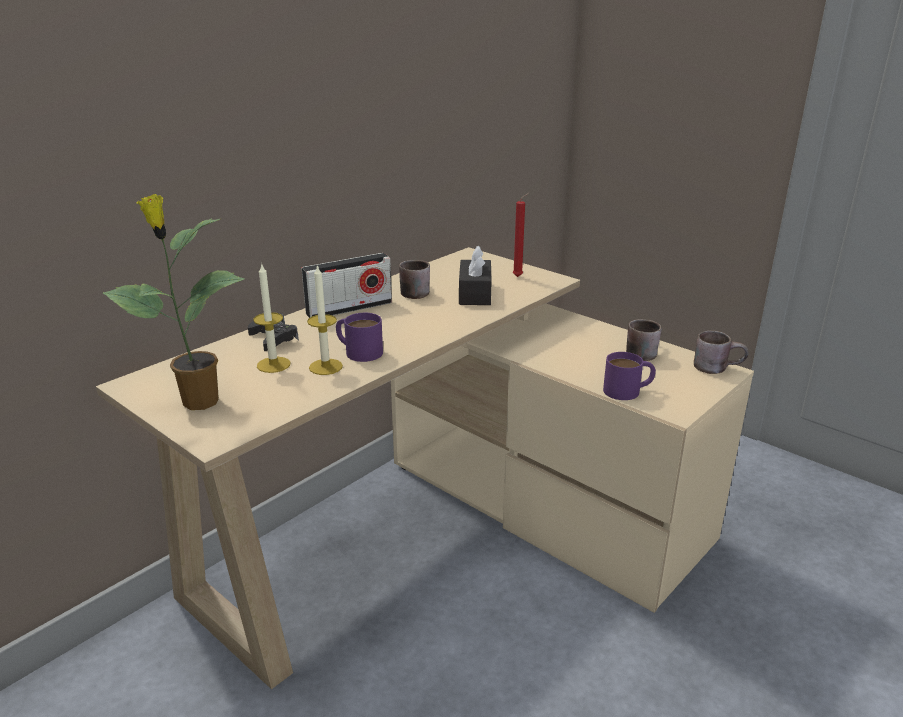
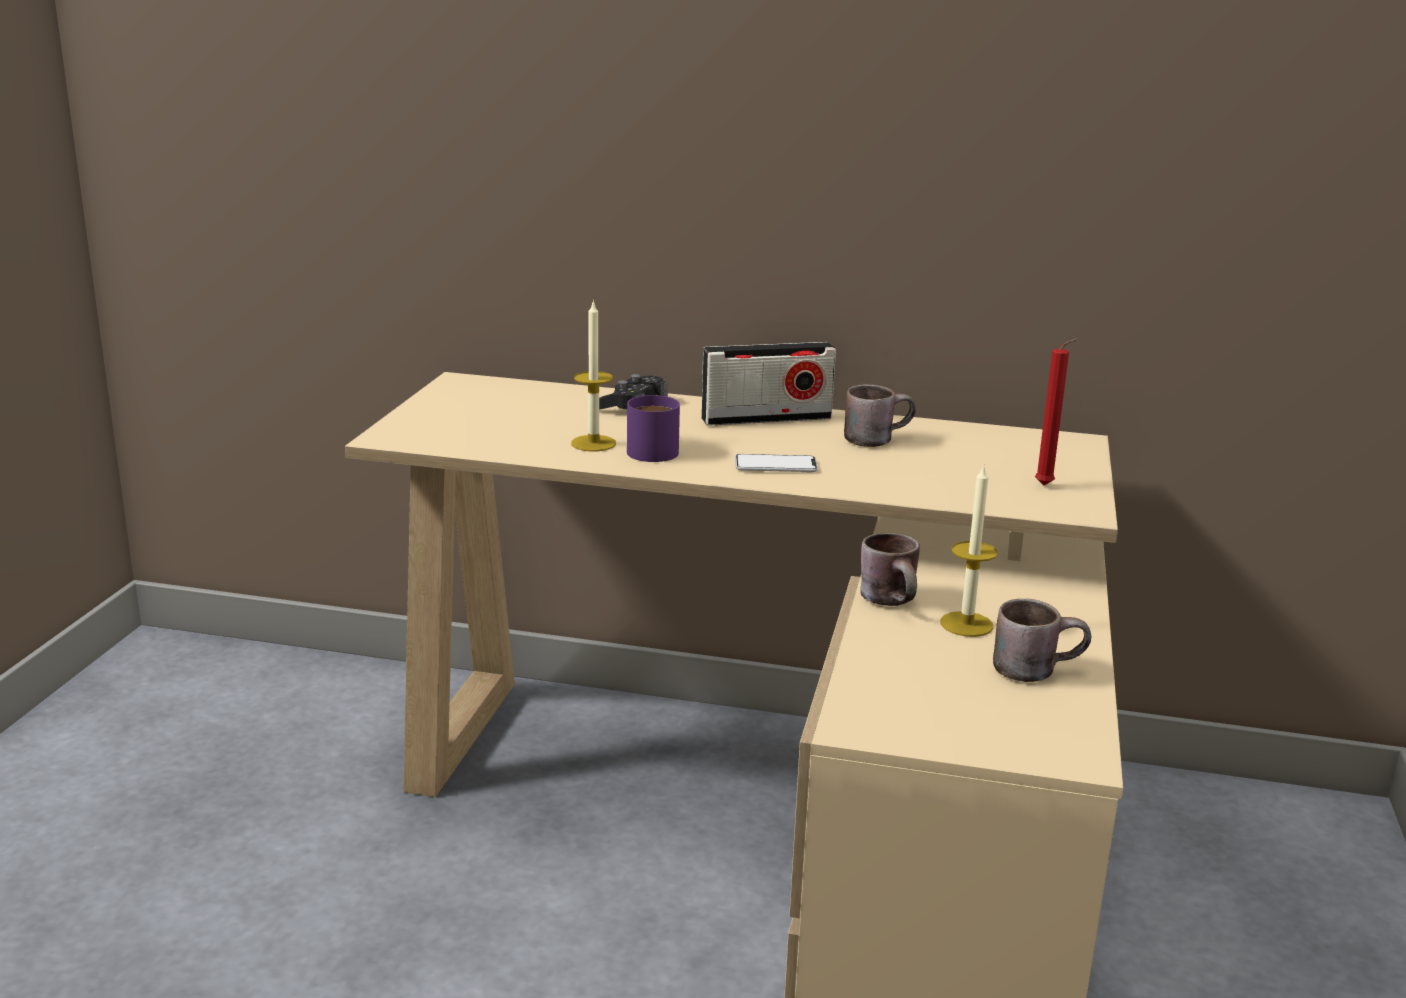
camera: 60 degrees right, 5 degrees down
potted plant [103,194,245,410] -> none
candle [253,263,290,373] -> candle moved to [940,466,998,637]
radio [302,253,392,318] -> radio turned 45 degrees counterclockwise [701,342,836,426]
black tissue box [459,246,492,305] -> none
purple mug [603,352,656,400] -> none
brown mug [694,330,749,374] -> brown mug moved to [860,533,920,606]
none -> phone [735,454,818,472]

